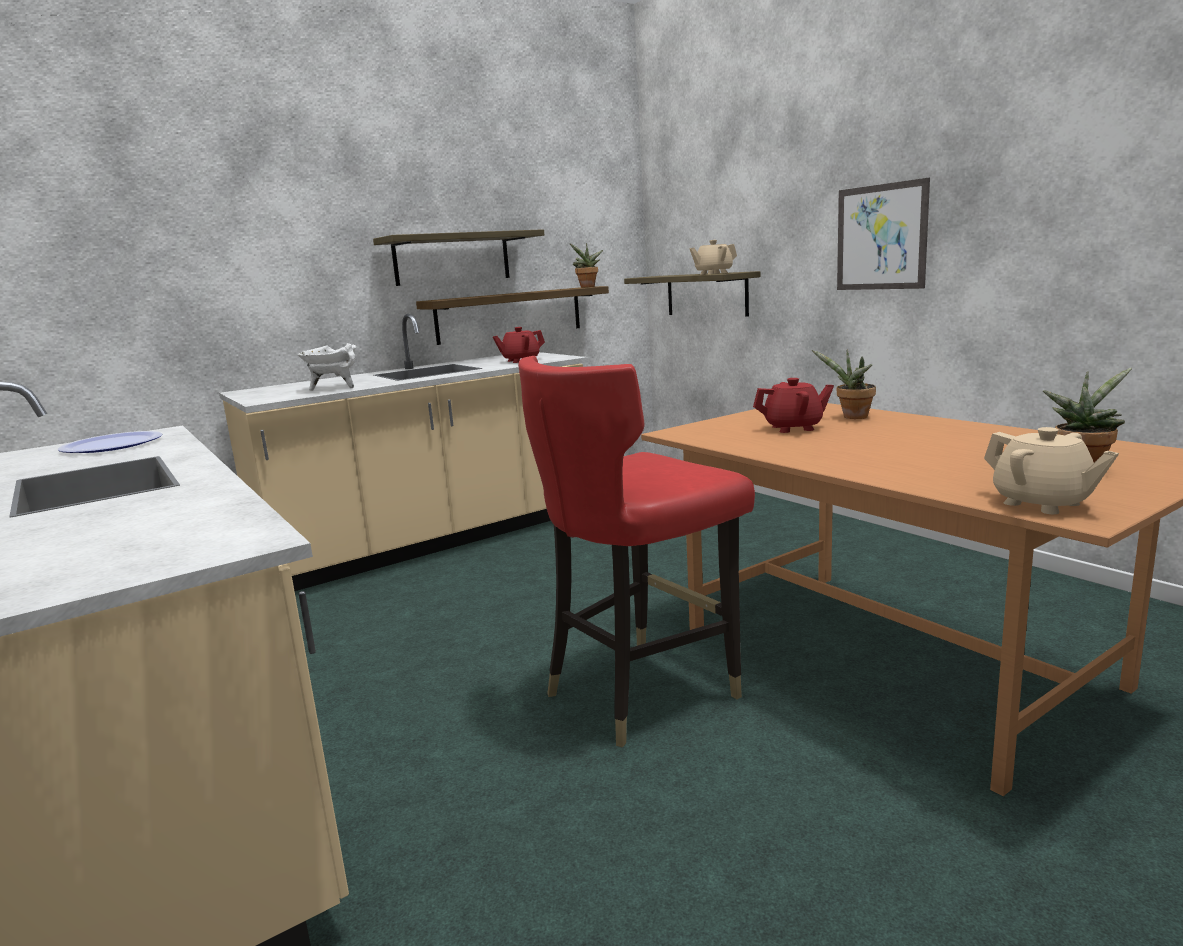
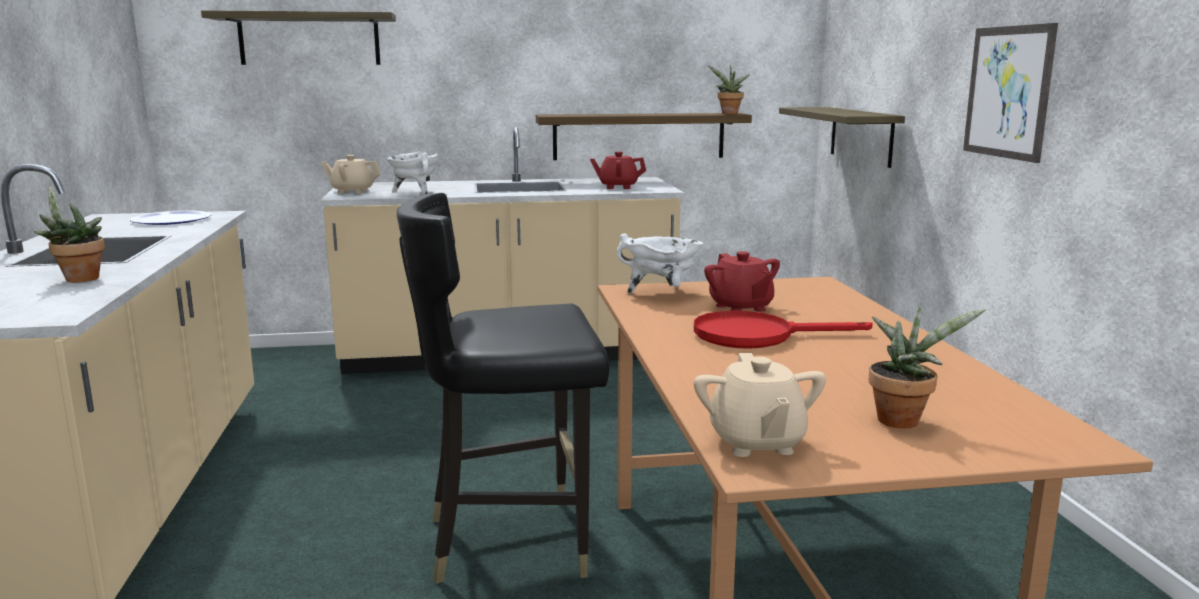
camera: 25 degrees right, 0 degrees up
shelf [373,229,544,286] -> shelf moved to [201,10,396,65]
red chair [518,356,755,748] -> black chair [396,193,609,584]
beige teapot [689,240,737,275] -> beige teapot moved to [321,155,380,194]
red teapot [753,378,834,433] -> red teapot turned 45 degrees clockwise [704,251,780,312]
potted plant [812,350,876,419] -> potted plant moved to [34,187,105,283]
none -> white cooking pot [617,233,703,294]
none -> red frying pan [694,310,873,349]

